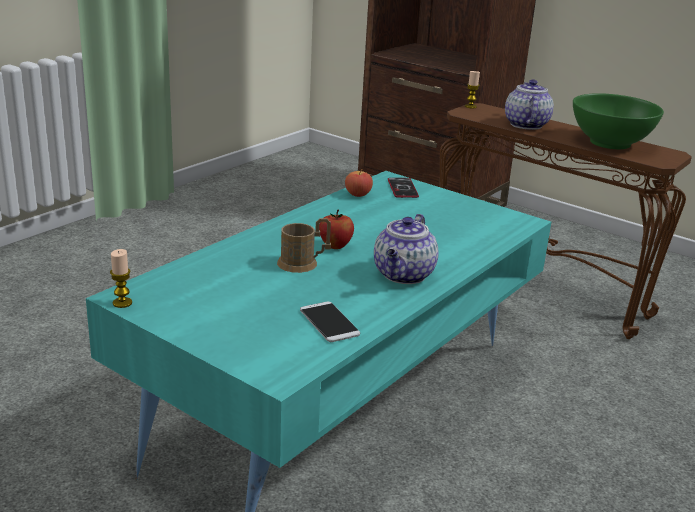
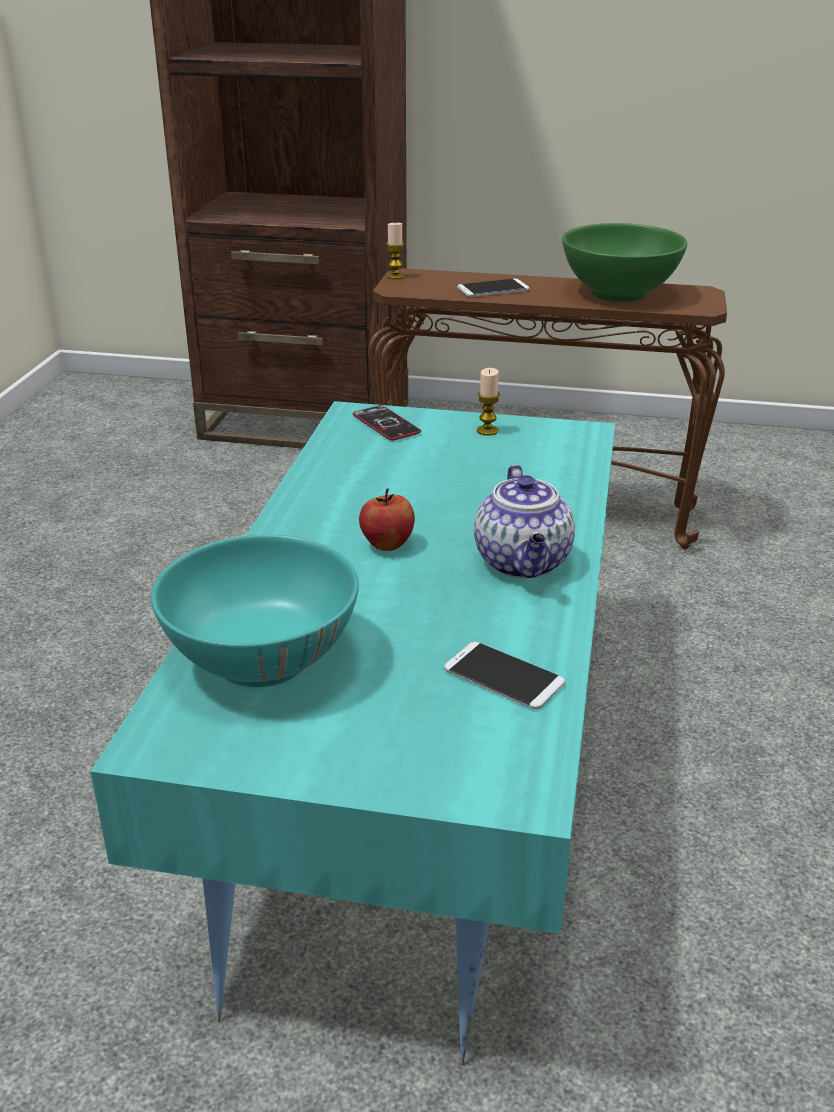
camera: 25 degrees left, 5 degrees up
candle [110,249,132,308] -> candle moved to [477,368,500,436]
brown mug [277,218,331,273] -> none
apple [345,170,373,197] -> none
teapot [505,79,554,130] -> phone [457,279,530,297]
none -> turquoise bowl [151,535,359,687]

